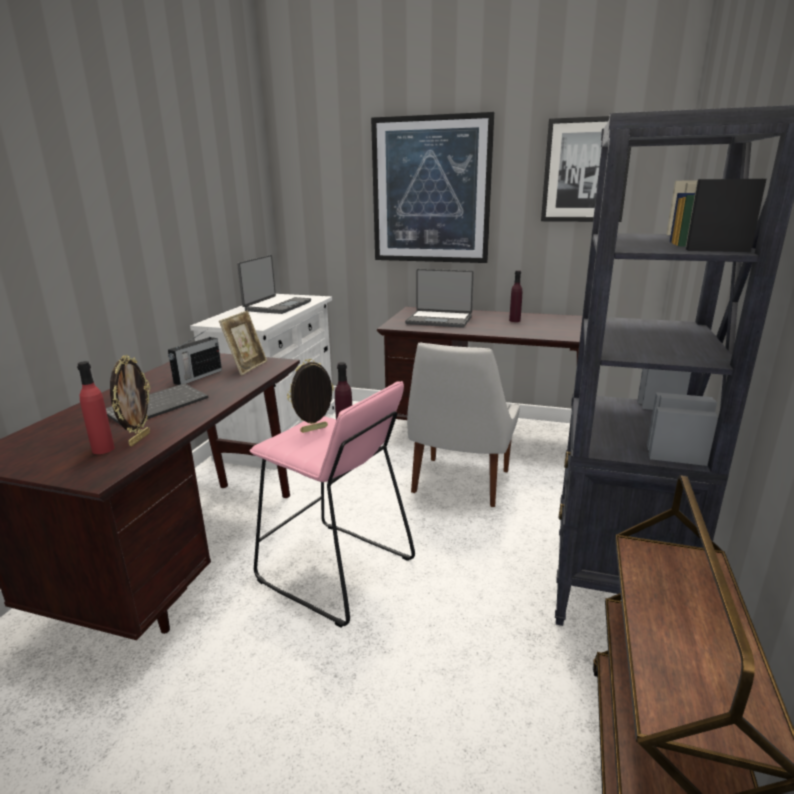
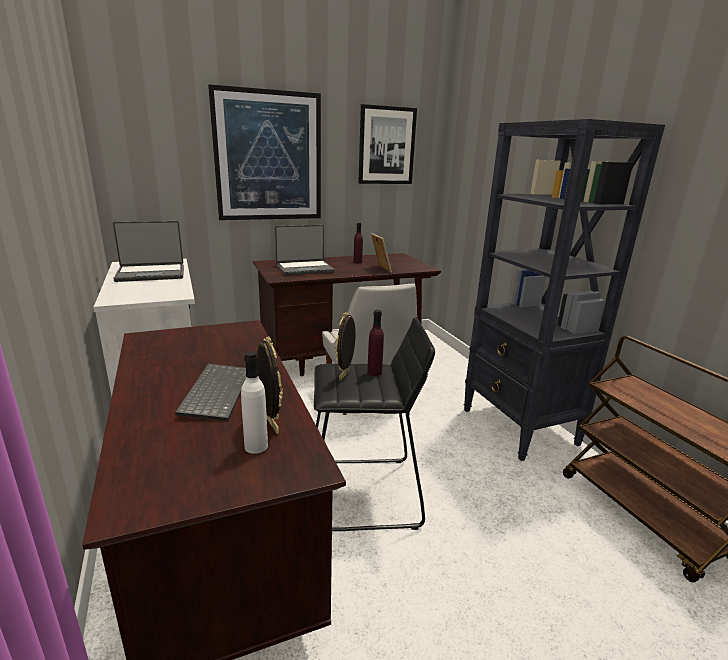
camera: 40 degrees left, 0 degrees up
red bottle [77,361,115,454] -> white bottle [241,351,268,454]
radio [168,331,222,385] -> none
picture frame [219,310,267,376] -> picture frame moved to [371,233,392,273]
laptop [237,255,311,314] -> laptop turned 90 degrees clockwise [113,221,184,282]
pink stool [250,381,415,628] -> black stool [314,317,435,531]

